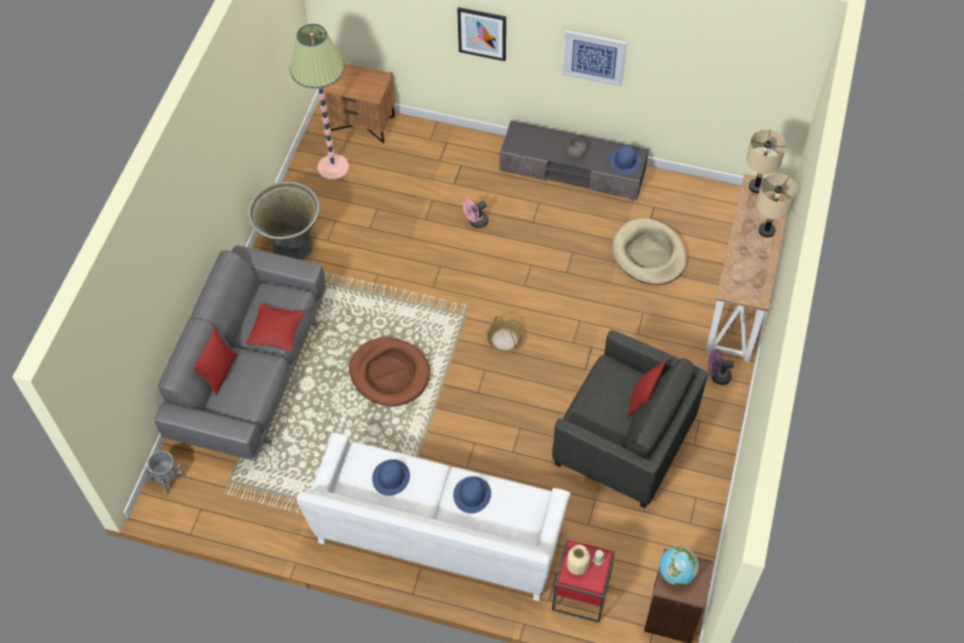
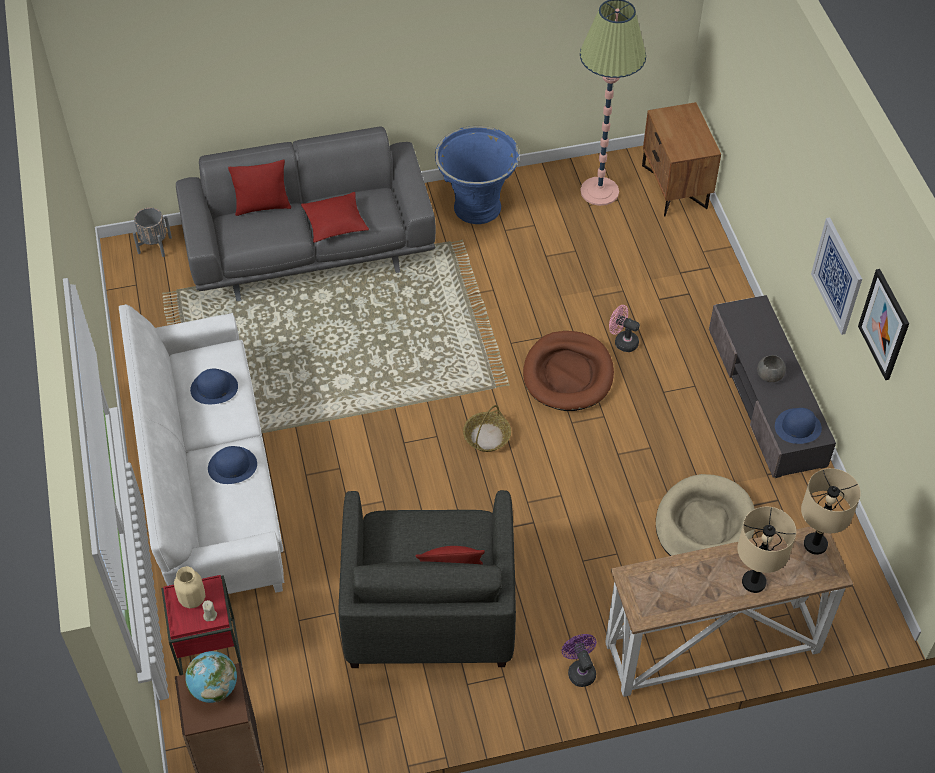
camera: 60 degrees right, 5 degrees down
grey planter [248,181,320,260] -> blue planter [435,126,519,224]
brown dog bed [349,337,430,407] -> brown dog bed moved to [523,331,614,411]
picture [457,7,506,61] -> picture moved to [858,269,909,380]

